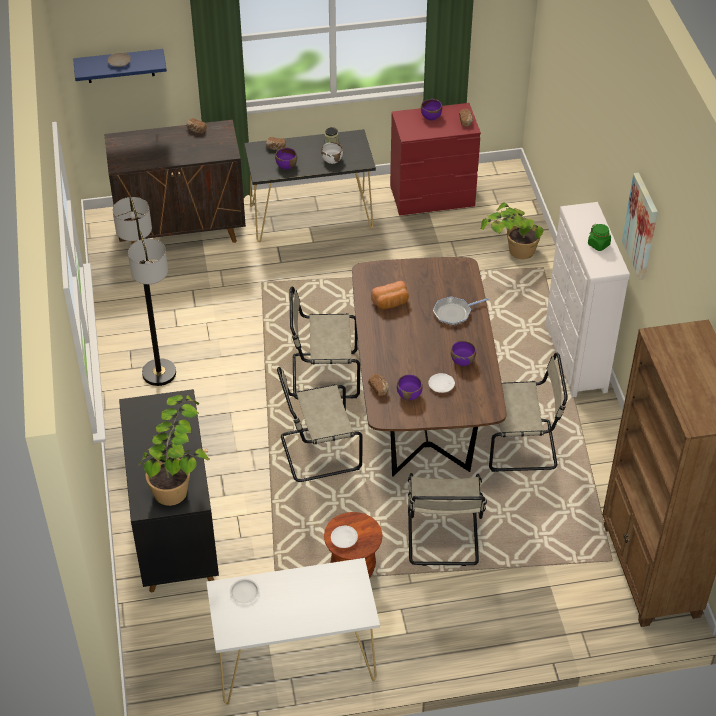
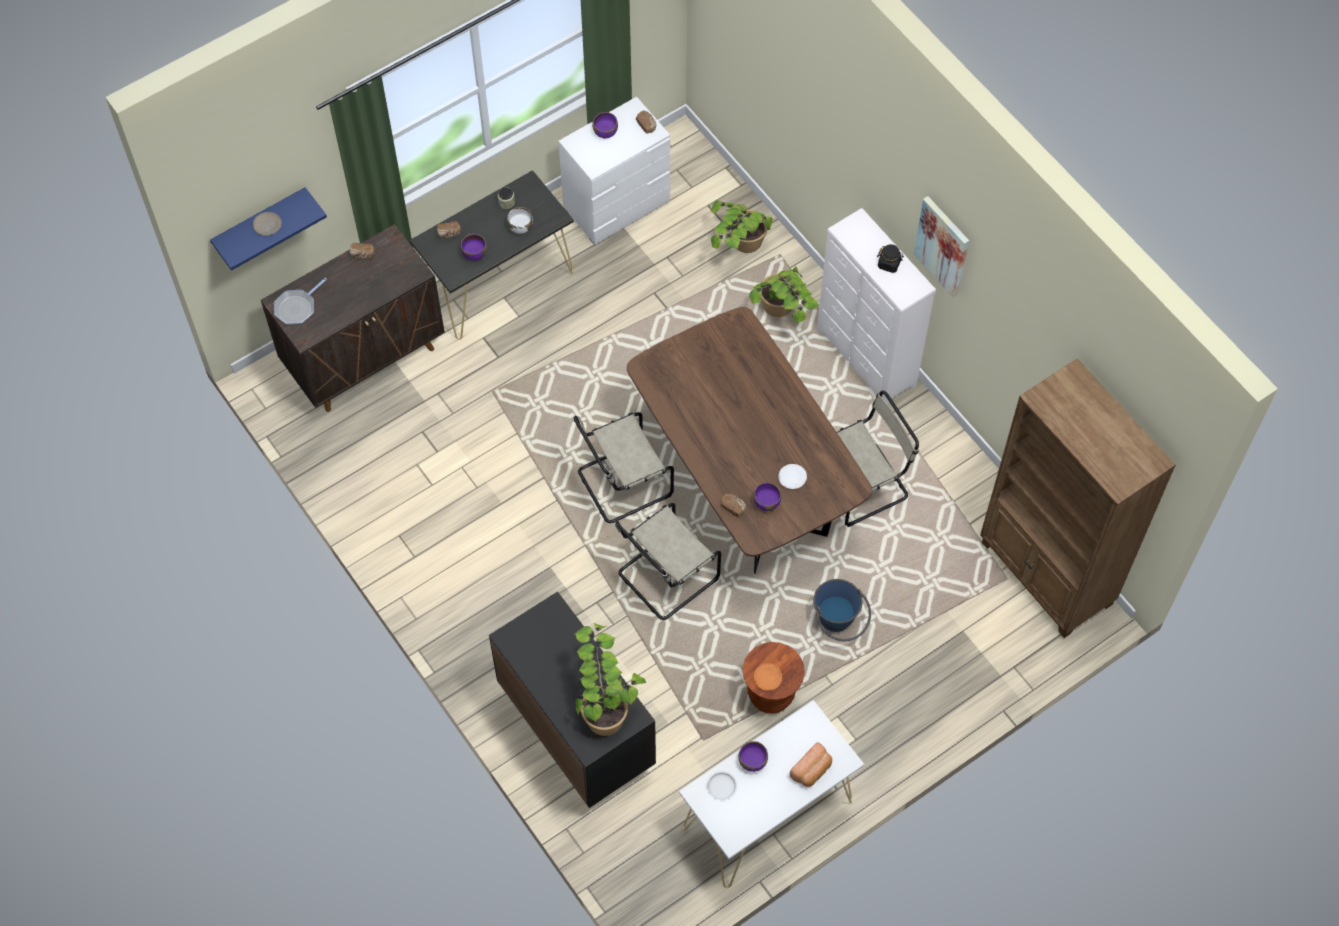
camera: 25 degrees left, 15 degrees up
floor lamp [113,197,176,386] -> none
white plate [331,526,358,548] -> orange plate [754,663,782,691]
bread [371,281,409,309] -> bread moved to [790,742,832,787]
red dresser [390,103,481,216] -> white dresser [558,97,670,245]
beige chair [408,473,487,566] -> blue bucket [813,579,871,641]
frying pan [433,296,489,325] -> frying pan moved to [274,278,327,324]
purple bowl [451,340,476,366] -> purple bowl moved to [738,741,768,772]
green jar [588,224,611,251] -> black jar [877,244,904,273]
none -> potted plant [749,266,819,323]

